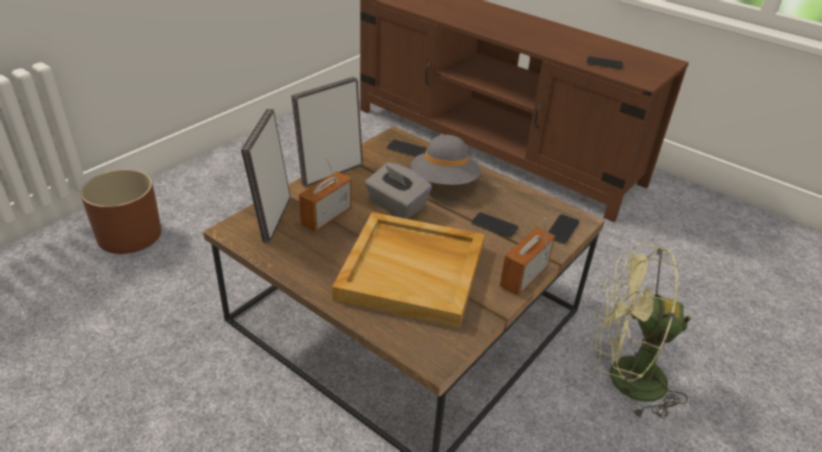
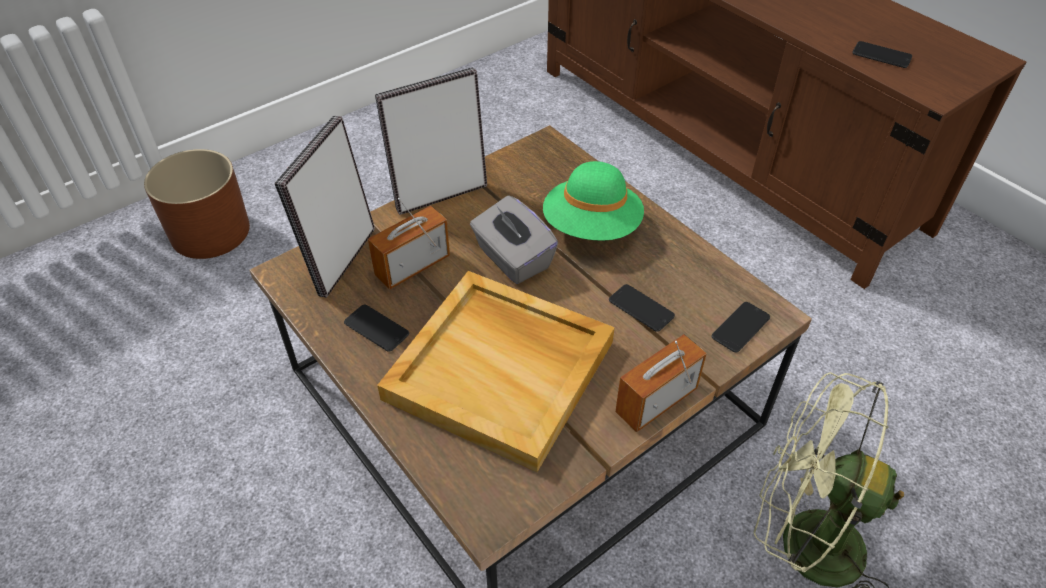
camera: 15 degrees right, 10 degrees up
phone [387,140,427,157] -> phone moved to [344,305,409,352]
grey hat [411,135,481,185] -> green hat [543,161,644,241]

